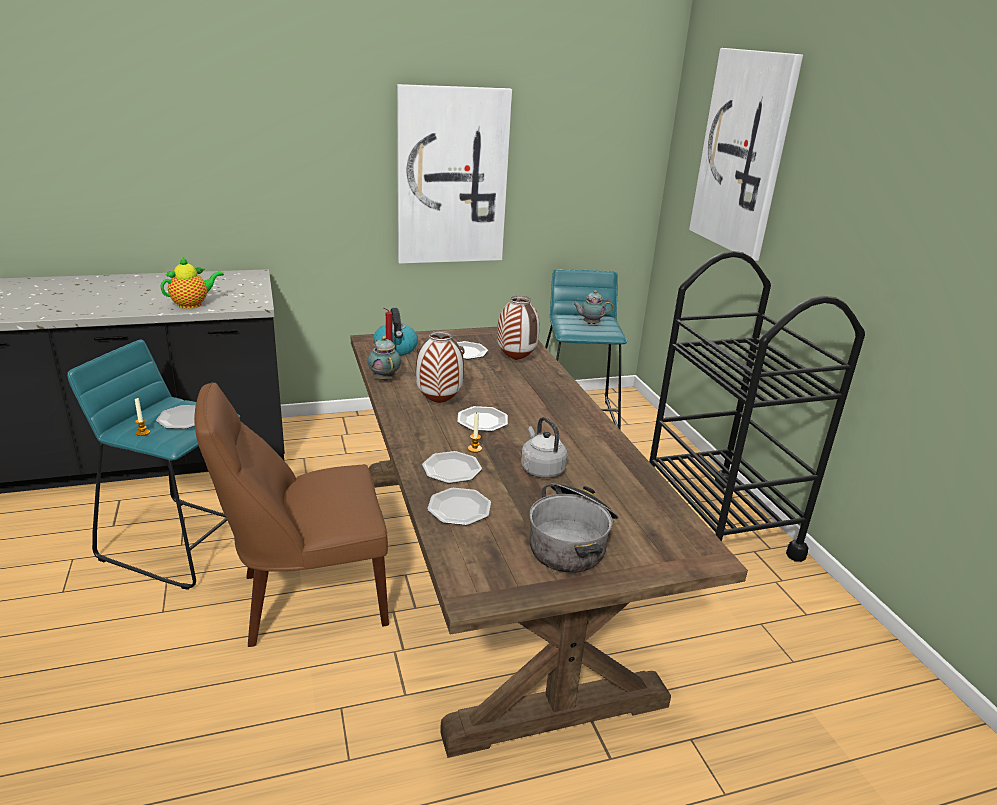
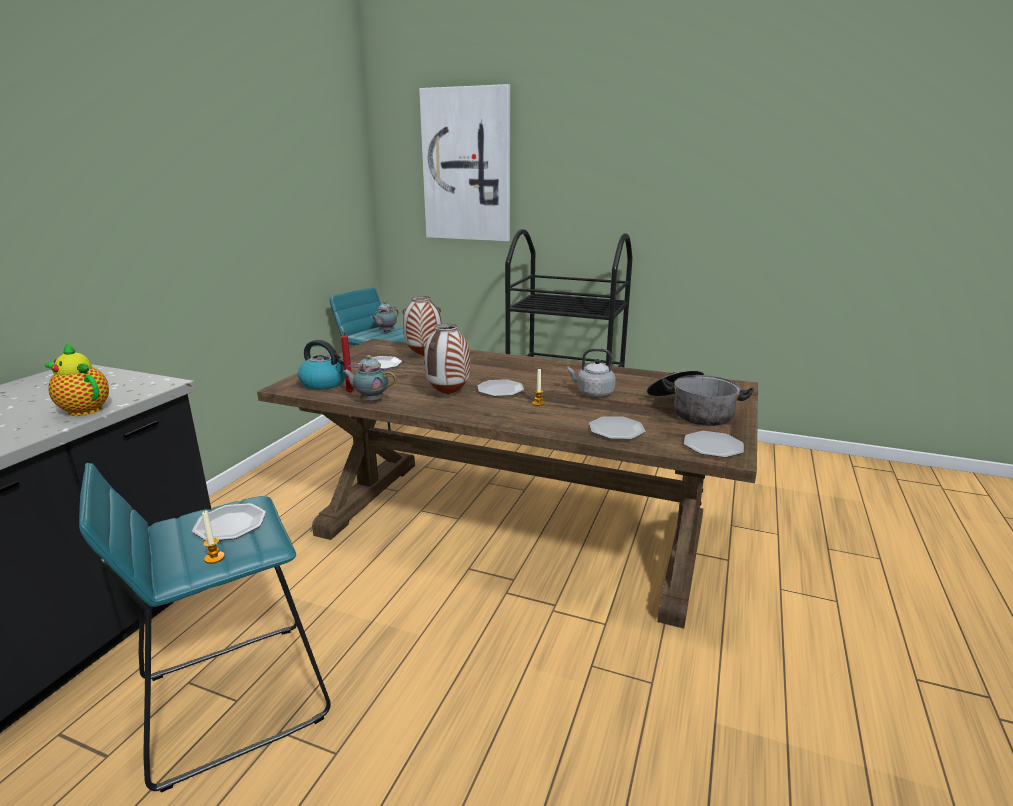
camera: 50 degrees left, 5 degrees down
teapot [160,256,224,309] -> teapot turned 60 degrees counterclockwise [45,343,109,416]
brown chair [194,382,389,647] -> none
picture [397,84,512,264] -> none
plate [422,451,482,484] -> plate moved to [684,431,744,458]

